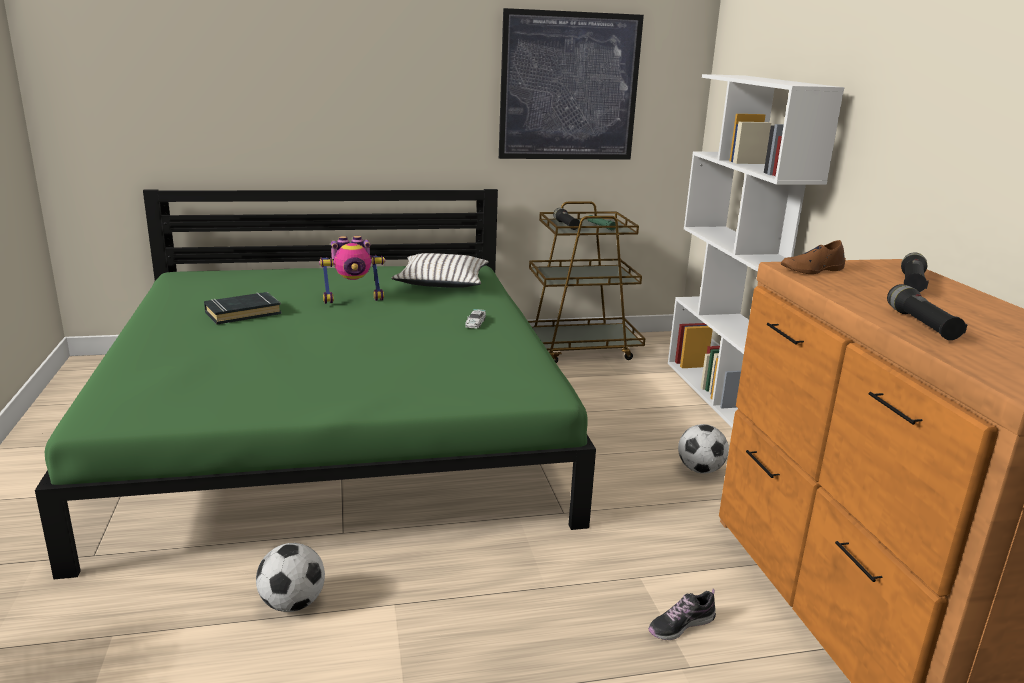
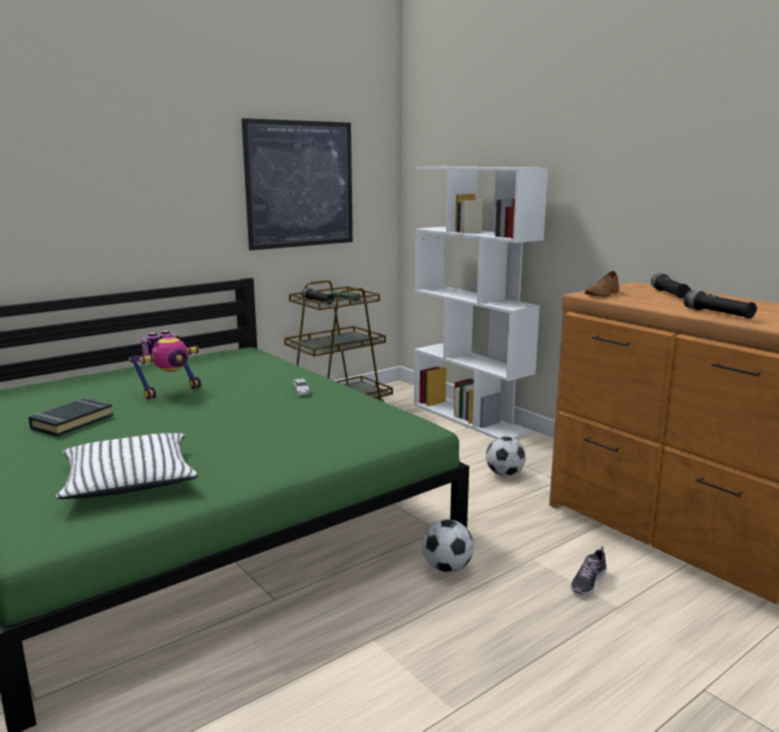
camera: 25 degrees left, 5 degrees down
football [256,543,325,612] -> football moved to [422,519,474,573]
white pillow [391,253,489,288] -> white pillow moved to [56,433,199,499]

